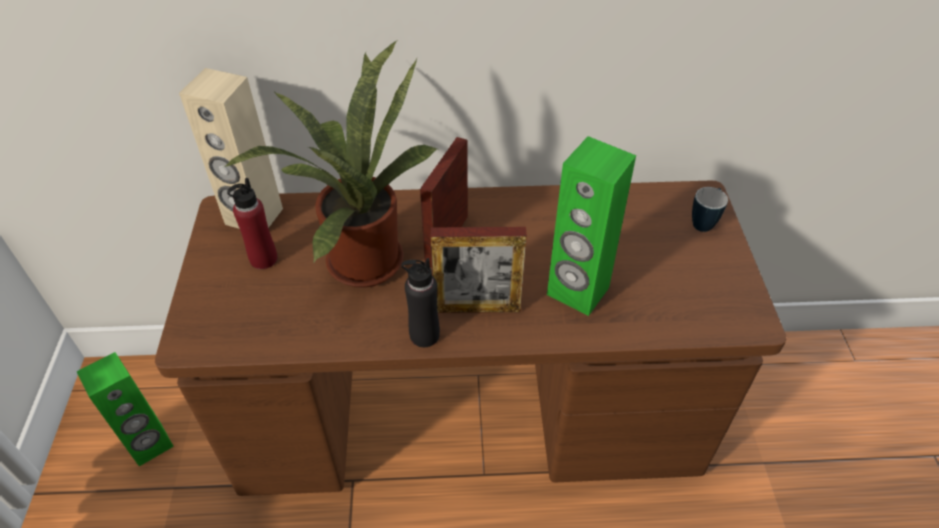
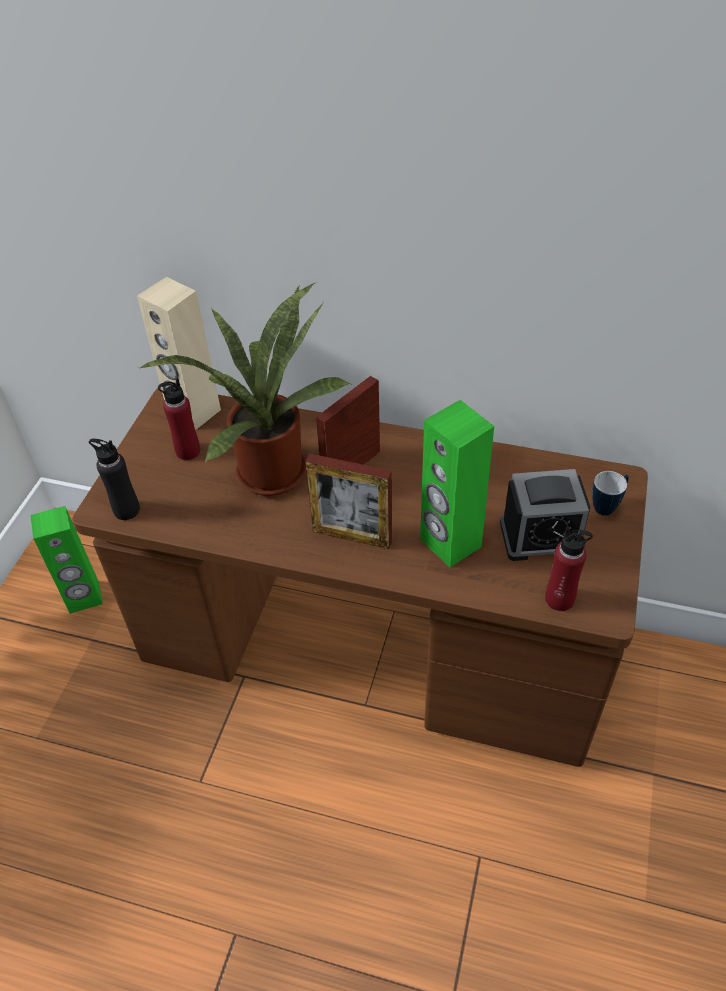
camera: 20 degrees right, 0 degrees up
black bottle [401,258,440,347] -> black bottle moved to [89,439,140,520]
none -> alarm clock [500,469,590,561]
none -> red bottle [545,527,593,611]

